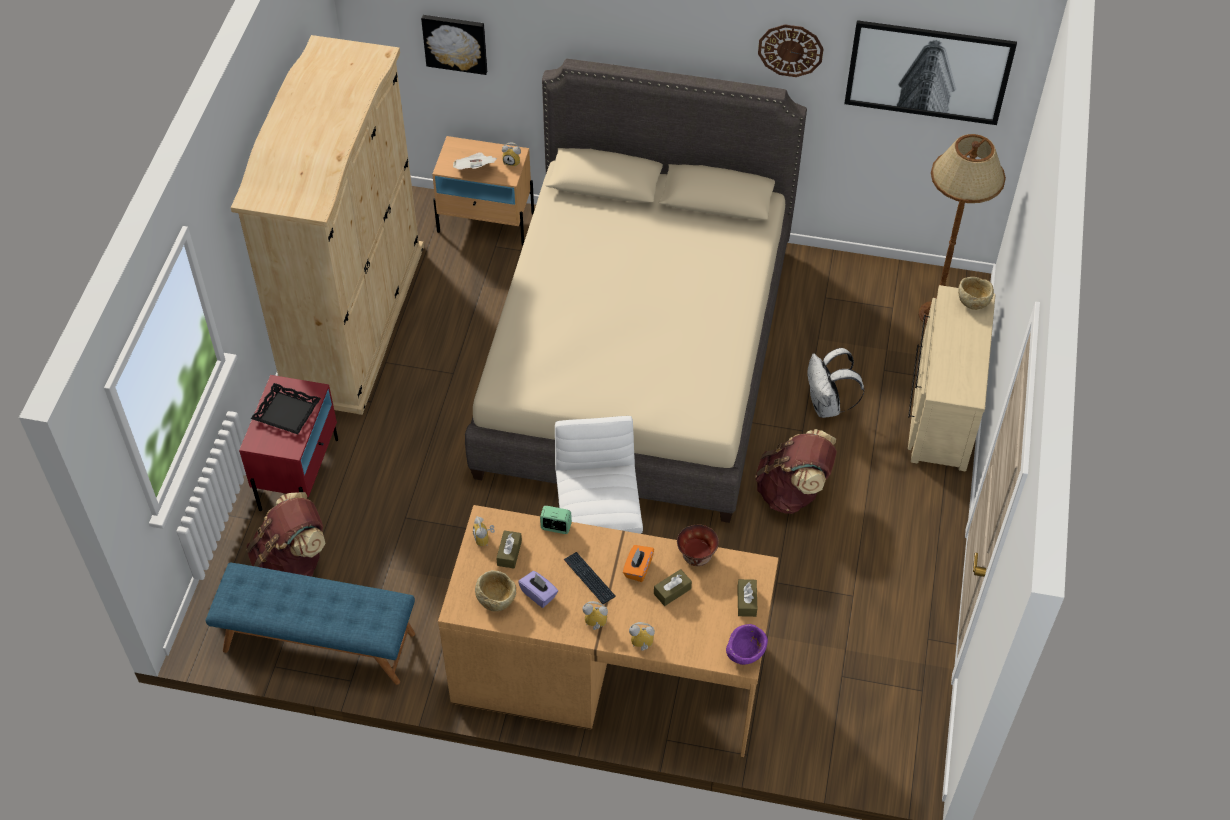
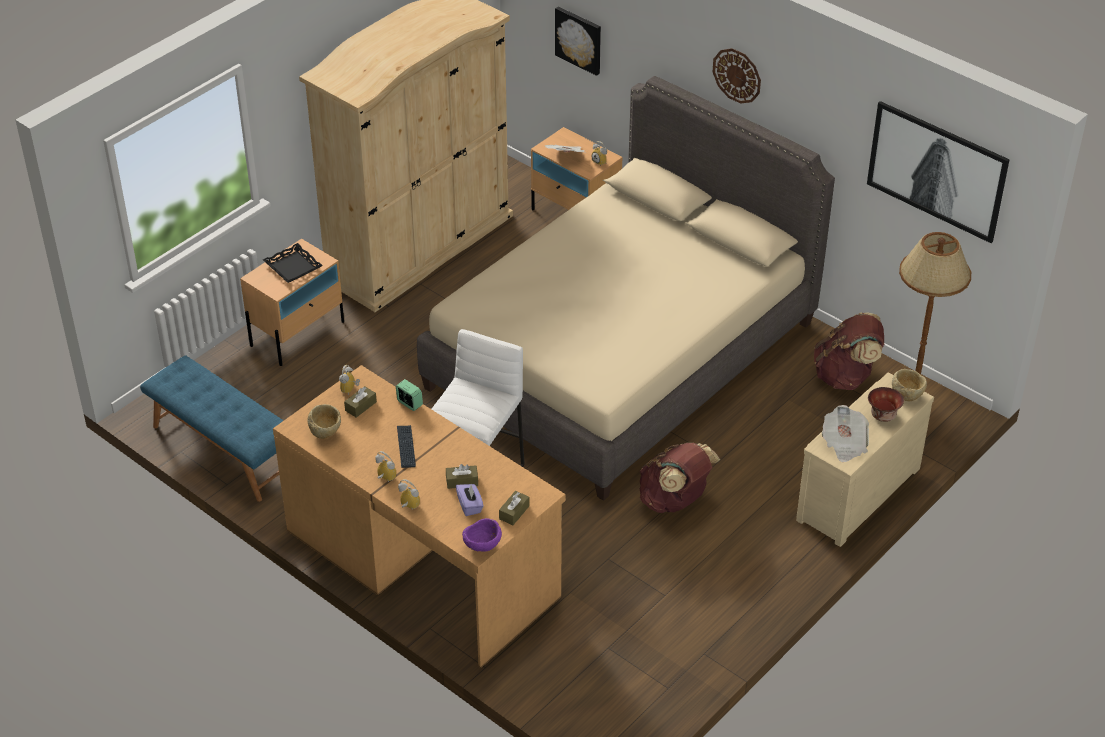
camera: 30 degrees right, 10 degrees down
red nightstand [239,375,338,511] -> beige nightstand [240,239,344,366]
brown backpack [246,492,325,577] -> brown backpack moved to [814,312,884,390]
purple tissue box [518,571,558,608] -> purple tissue box moved to [456,484,483,516]
orange tissue box [623,545,654,582] -> none
bowl [677,525,719,566] -> bowl moved to [868,387,904,422]
wall clock [758,24,824,77] -> wall clock moved to [713,48,761,104]
white backpack [807,348,864,418] -> none
none -> newspaper [822,405,869,462]

